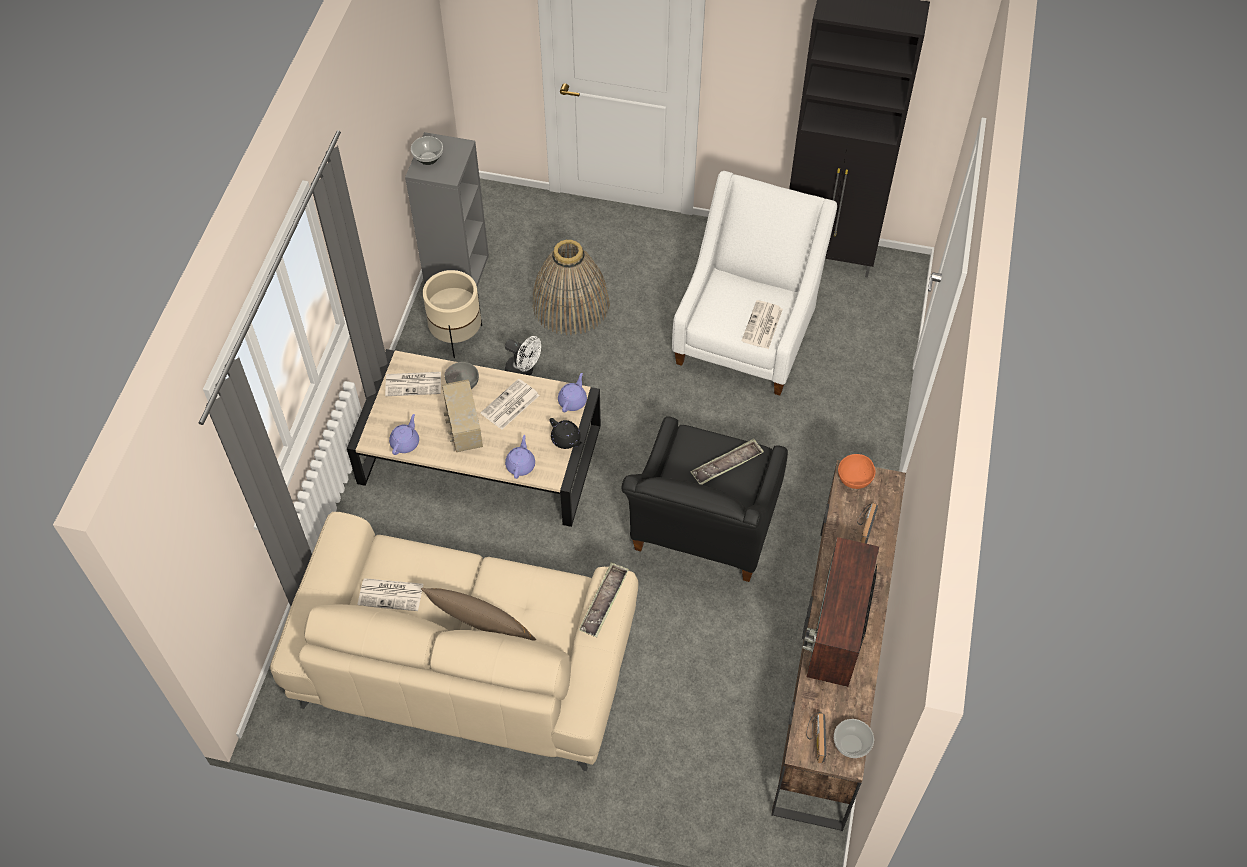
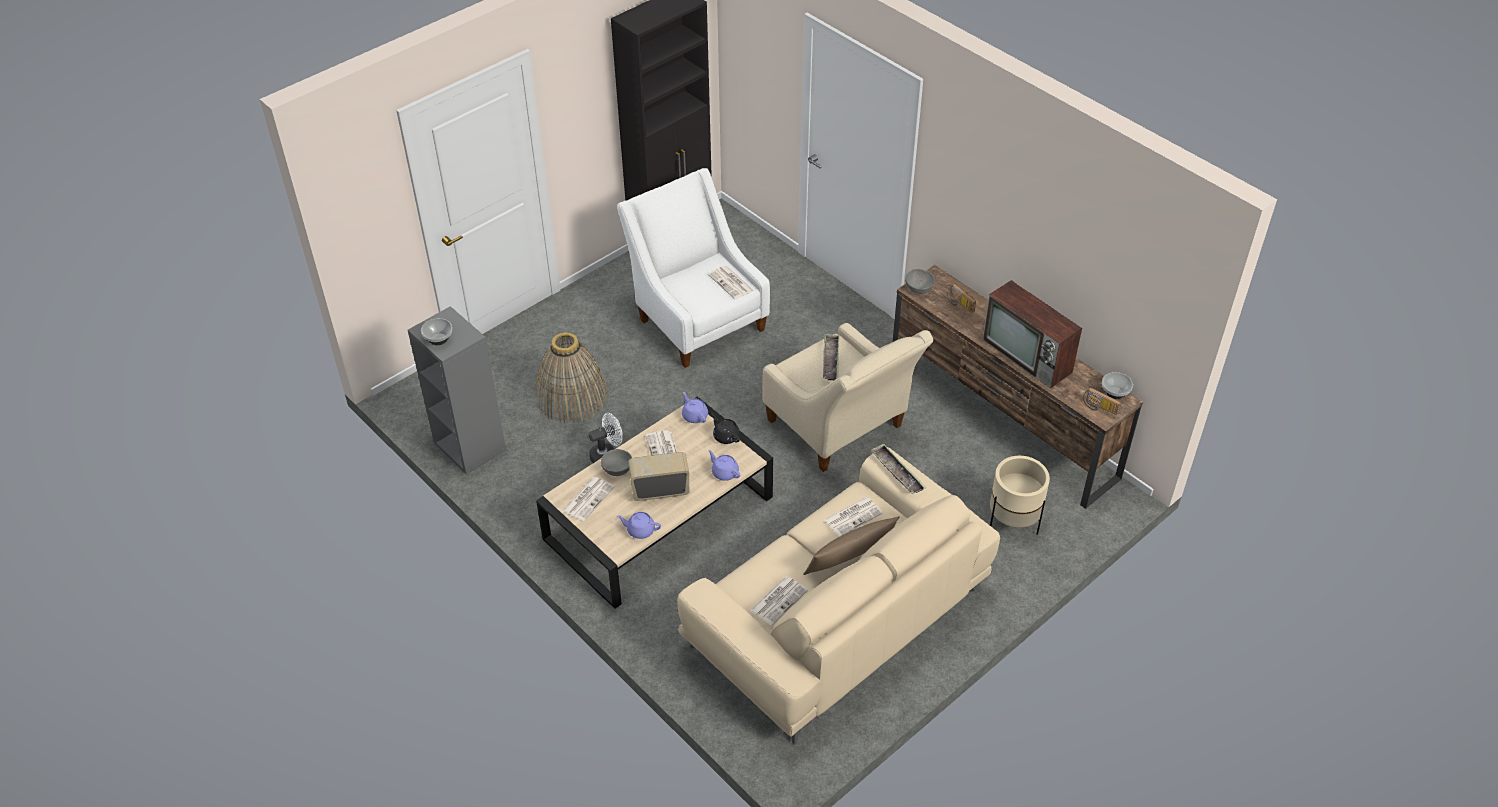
camera: 55 degrees left, 10 degrees down
purple teapot [389,414,419,455] -> purple teapot turned 45 degrees counterclockwise [617,512,661,539]
beige planter [423,270,482,358] -> beige planter moved to [990,456,1050,535]
radio [442,379,483,452] -> radio turned 150 degrees clockwise [628,452,689,501]
black teapot [549,418,583,449] -> black teapot turned 120 degrees counterclockwise [712,413,740,444]
black armchair [621,416,788,582] -> beige armchair [762,323,933,472]
orange bowl [838,454,875,489] -> grey bowl [905,269,935,294]
none -> newspaper [824,497,883,537]

